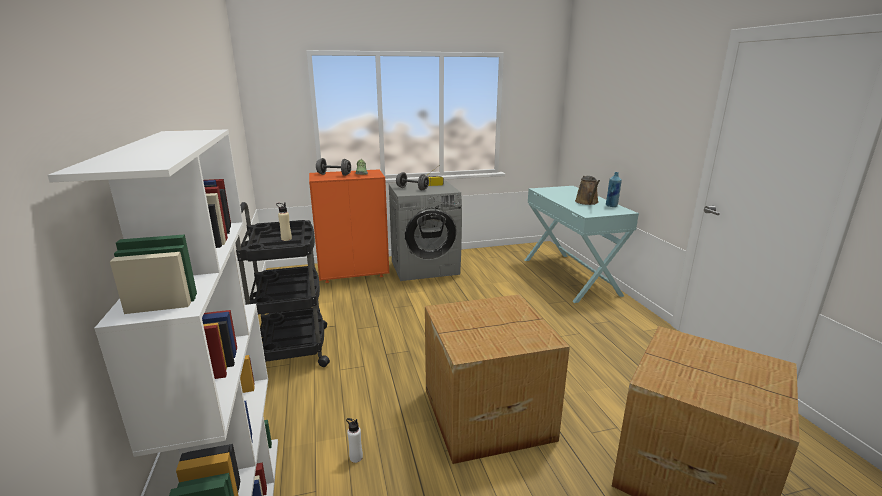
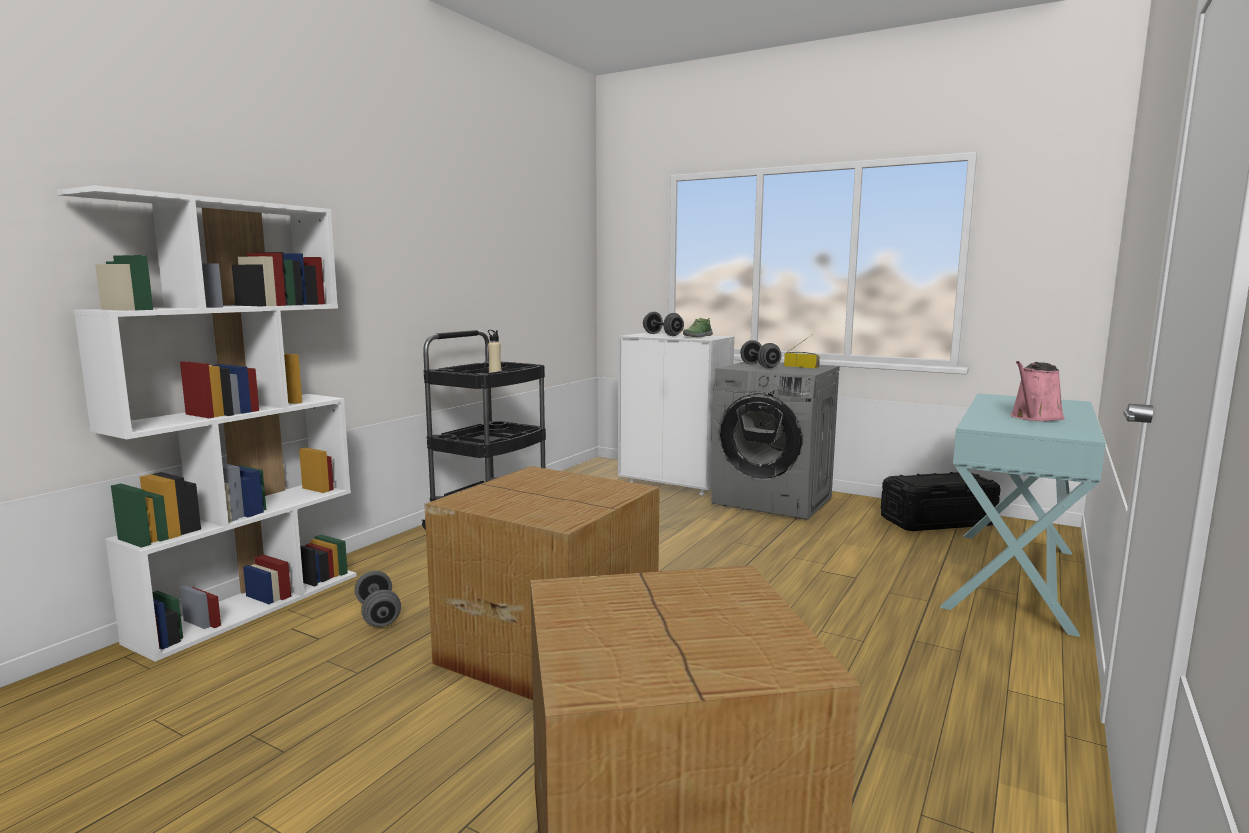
camera: 45 degrees right, 10 degrees down
orange cabinet [309,169,389,283] -> white cabinet [618,333,735,495]
white bottle [346,418,363,463] -> grey dumbbell [355,571,401,627]
brown watering can [575,176,600,205] -> pink watering can [1010,361,1065,421]
blue bottle [606,172,622,207] -> none
none -> black storage box [881,472,1001,531]

